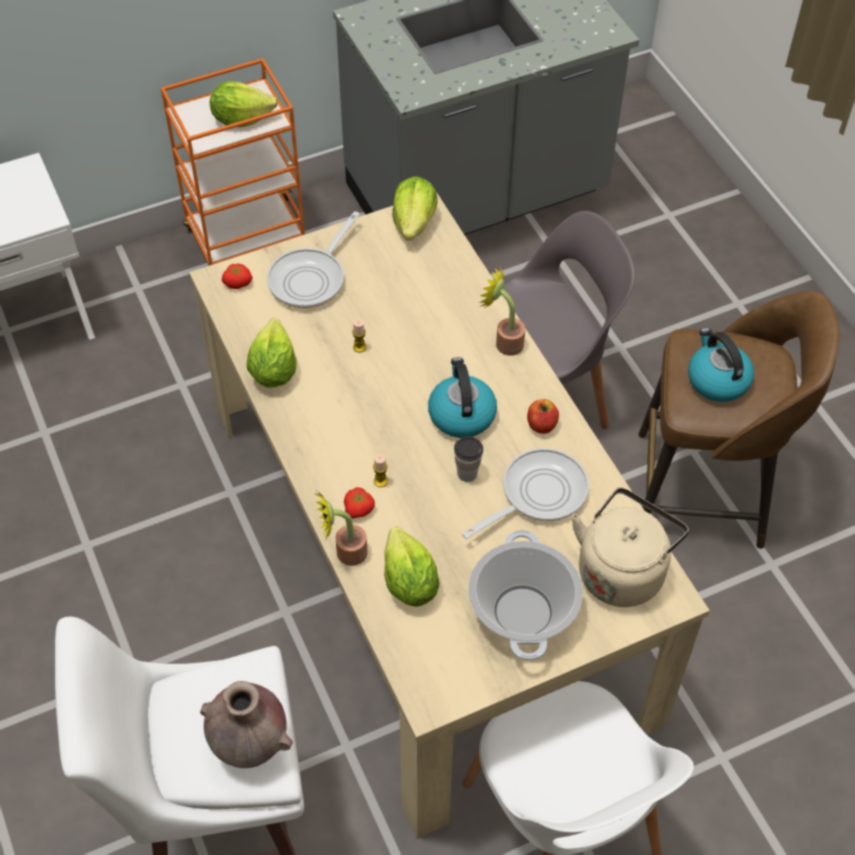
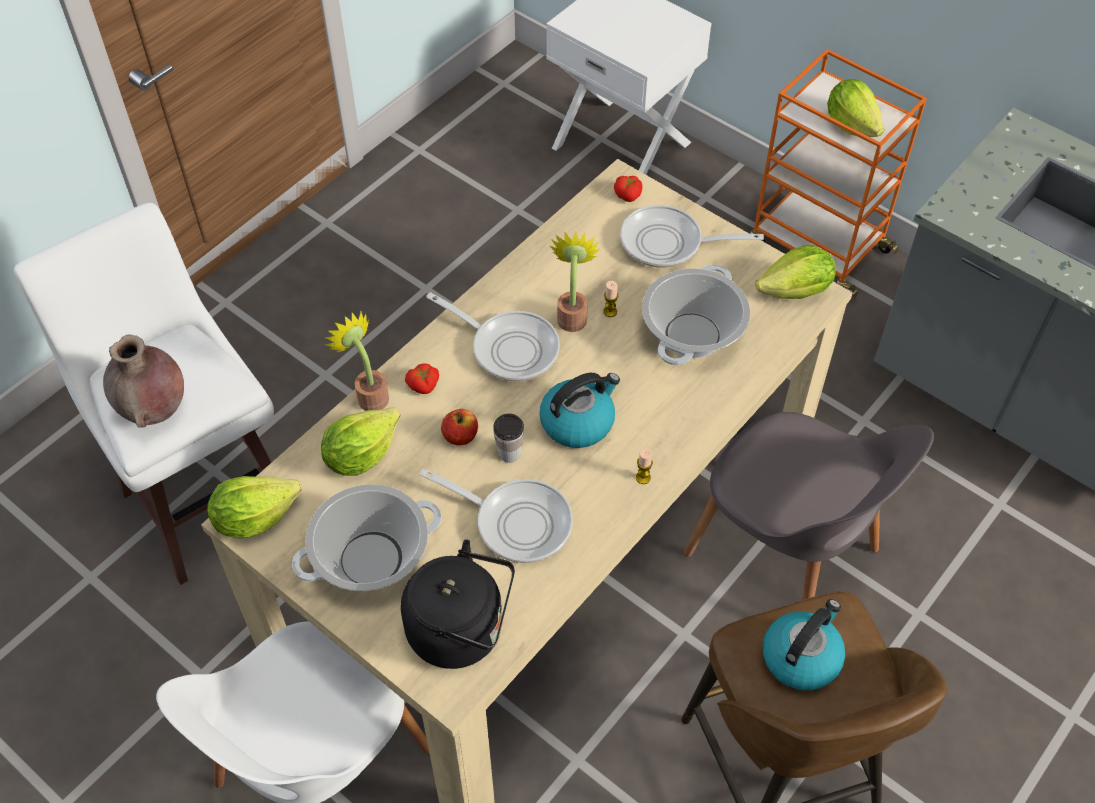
camera: 65 degrees right, 0 degrees up
lettuce [247,318,297,388] -> lettuce moved to [207,476,301,538]
candle [373,453,388,487] -> candle moved to [636,448,653,484]
potted plant [479,266,525,356] -> potted plant moved to [549,231,600,332]
apple [527,399,559,434] -> apple moved to [441,409,478,445]
beige kettle [572,487,689,607] -> black kettle [401,539,515,669]
none -> frying pan [426,292,560,381]
none -> cooking pot [642,264,750,365]

